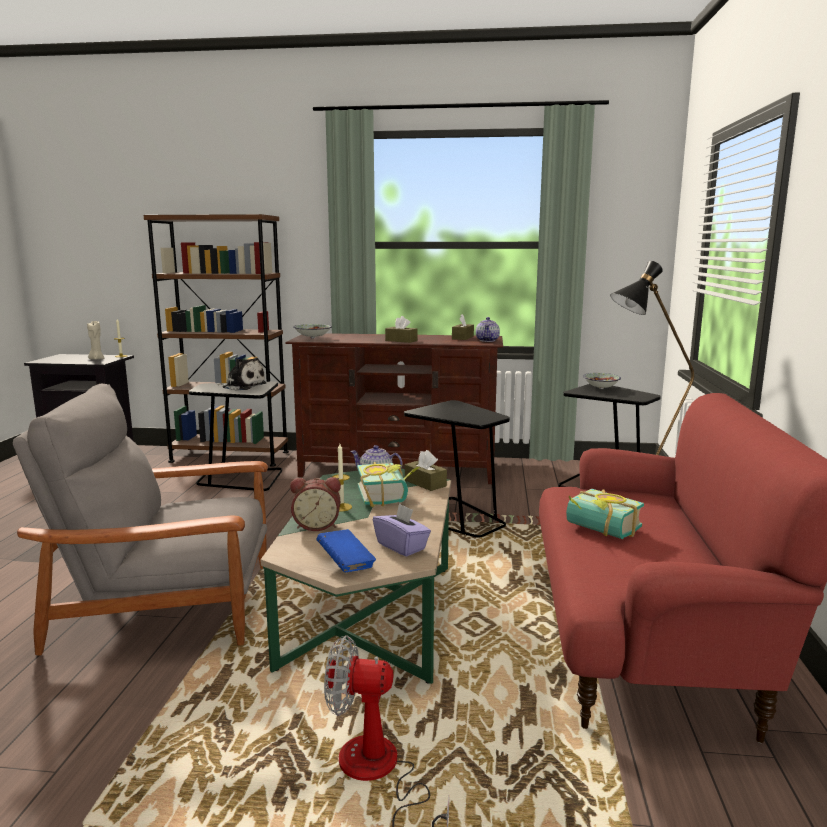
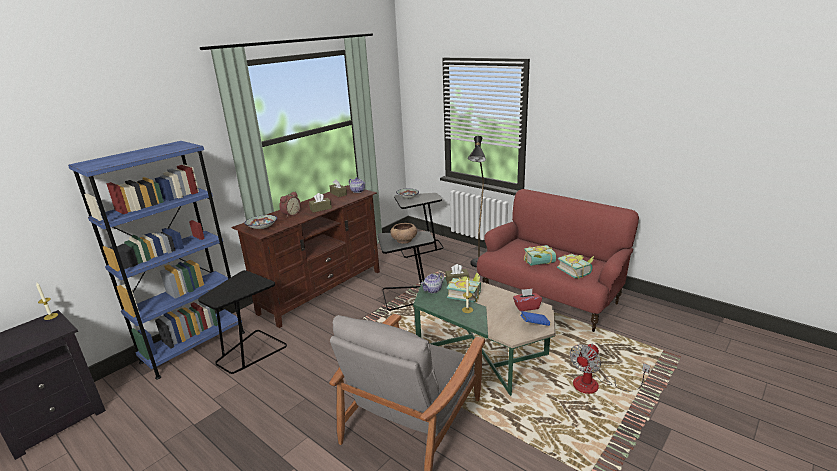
camera: 55 degrees left, 10 degrees up
beige candle [87,321,104,360] -> none
brown bookcase [144,214,289,467] -> blue bookcase [68,141,245,379]
plush toy [217,358,267,391] -> none
alarm clock [290,477,341,531] -> alarm clock moved to [279,192,301,217]
purple tissue box [373,503,431,556] -> red tissue box [513,289,542,311]
none -> brown bowl [390,223,417,243]
none -> book [557,254,594,279]

